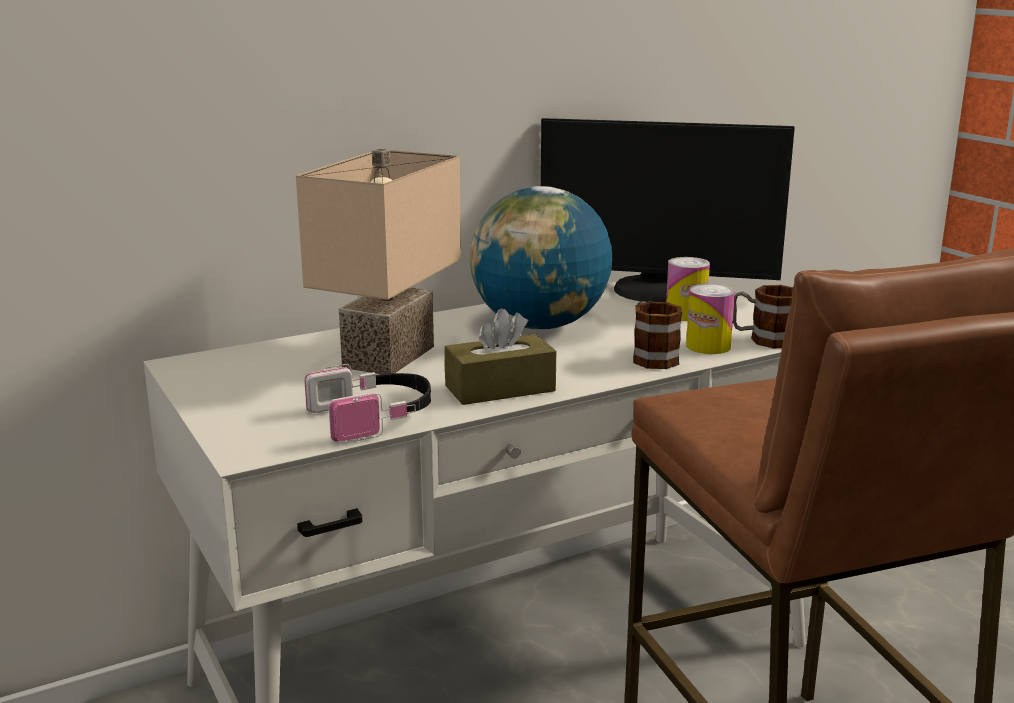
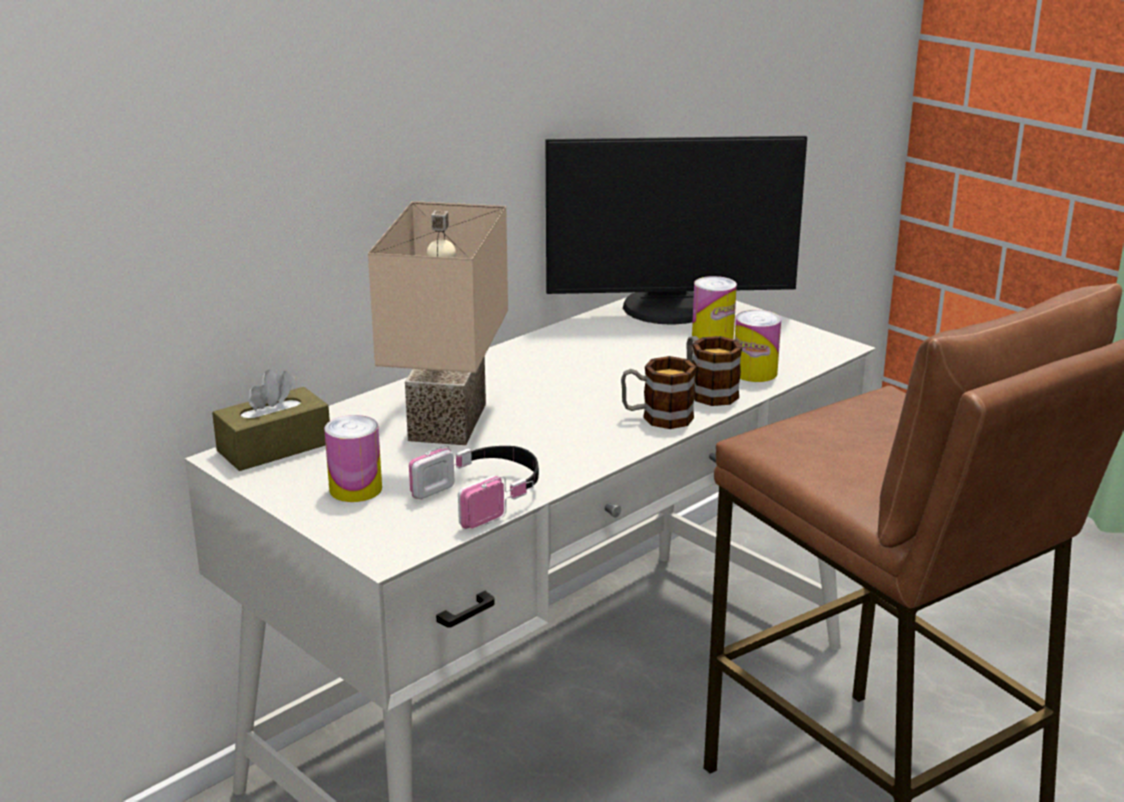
camera: 15 degrees left, 5 degrees up
brown tissue box [444,308,556,405] -> brown tissue box moved to [212,370,330,471]
globe [470,186,613,330] -> none
mug [733,285,793,349] -> mug moved to [621,356,696,429]
none -> can [324,415,382,502]

